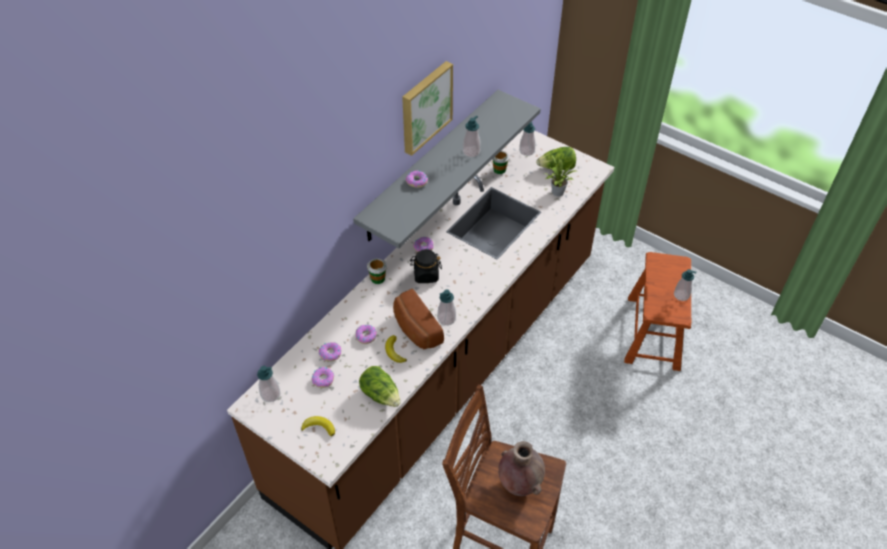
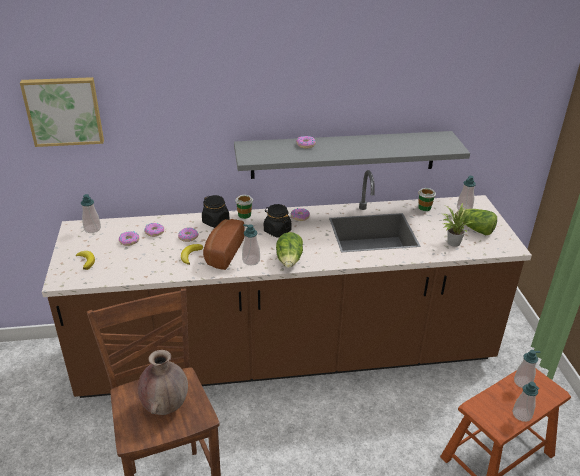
camera: 45 degrees right, 15 degrees down
lettuce [359,366,401,407] -> lettuce moved to [276,232,303,268]
picture [402,61,453,156] -> picture moved to [20,77,104,147]
soap dispenser [463,116,481,158] -> soap dispenser moved to [514,350,541,388]
none -> black jar [202,195,230,228]

